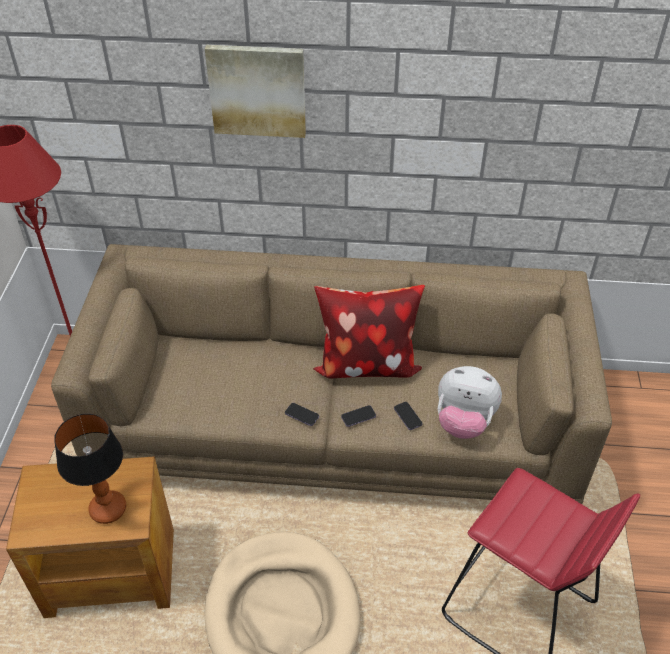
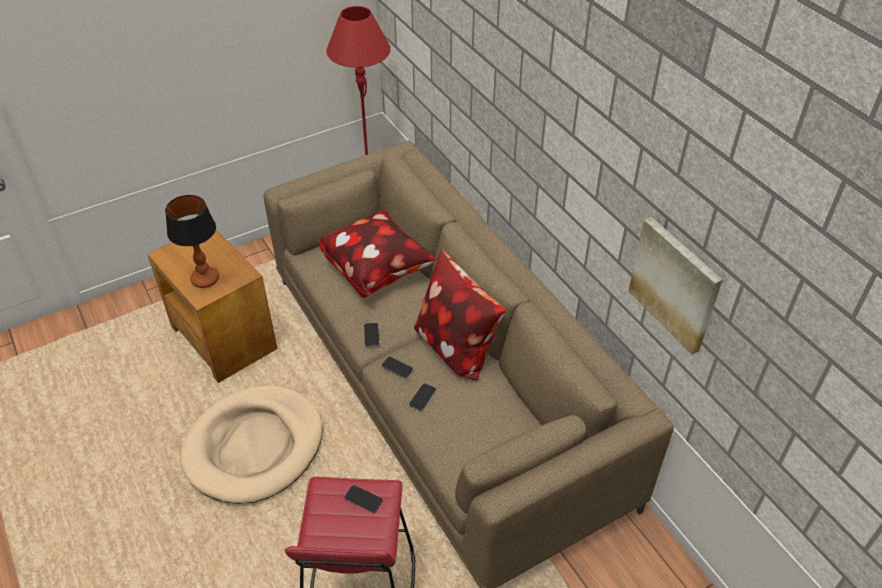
camera: 55 degrees right, 0 degrees up
picture [205,45,306,138] -> picture moved to [628,217,722,355]
plush toy [438,366,502,439] -> none
none -> pillow [318,210,435,298]
none -> phone [345,485,383,513]

